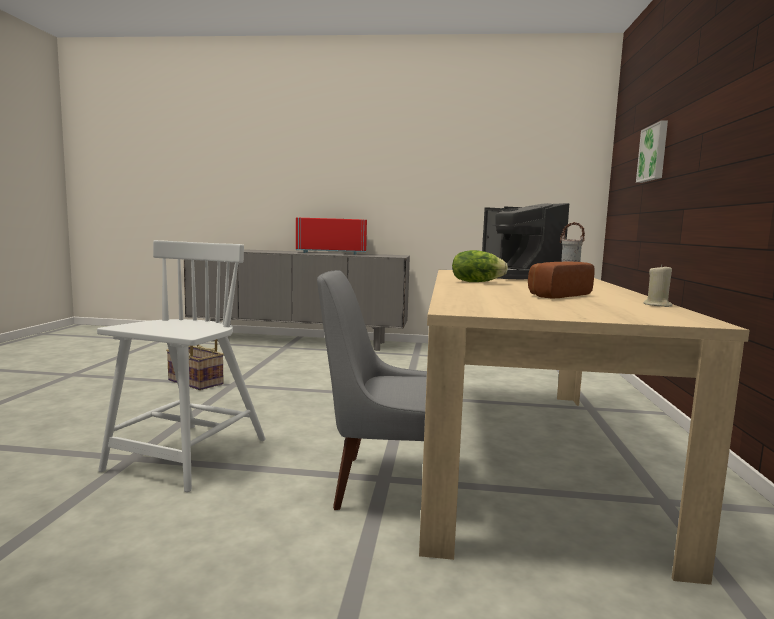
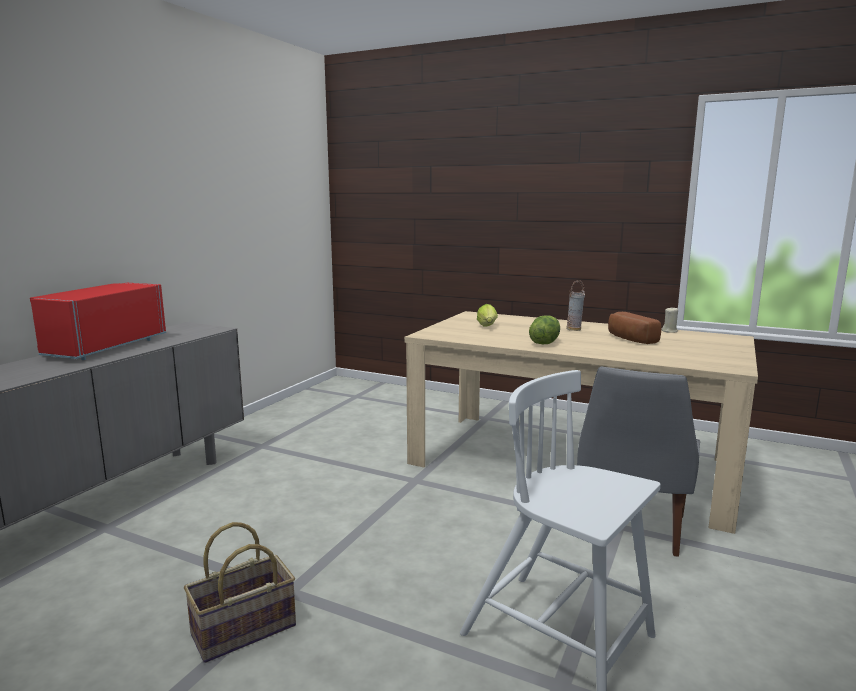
camera: 70 degrees left, 5 degrees up
coffee machine [482,203,569,279] -> lettuce [477,304,498,326]
picture [636,120,668,183] -> none

